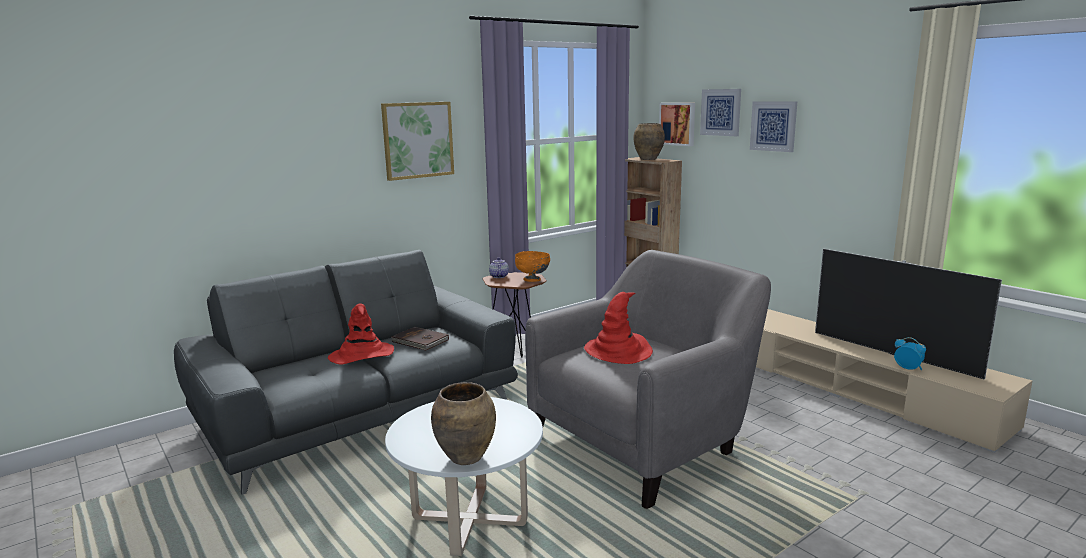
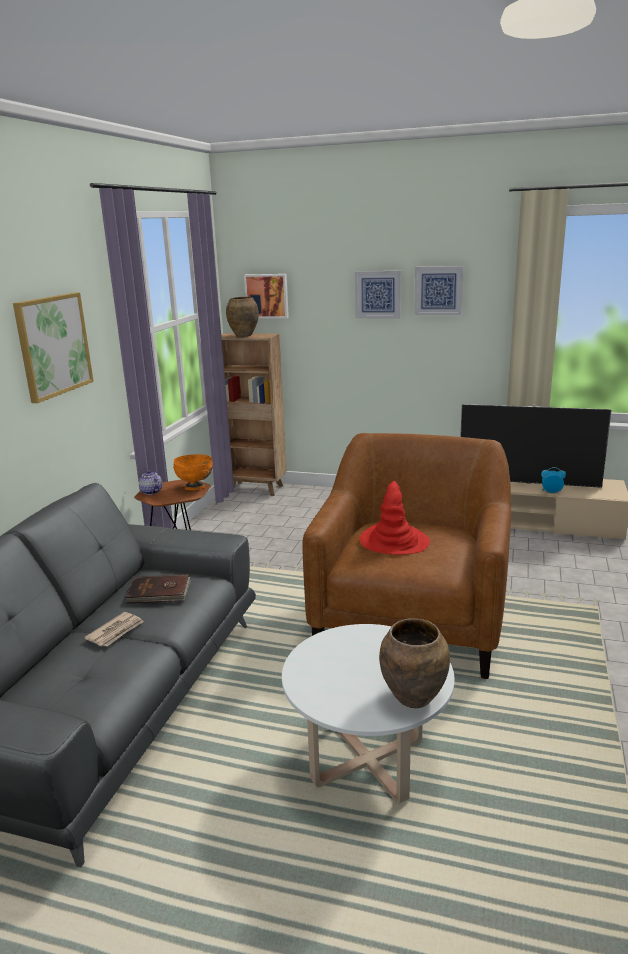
camera: 35 degrees left, 5 degrees up
red hat [328,304,394,365] -> newspaper [84,612,144,646]
grey armchair [525,250,771,509] -> brown armchair [302,433,511,679]
picture [700,89,741,136] -> picture moved to [414,266,464,315]

